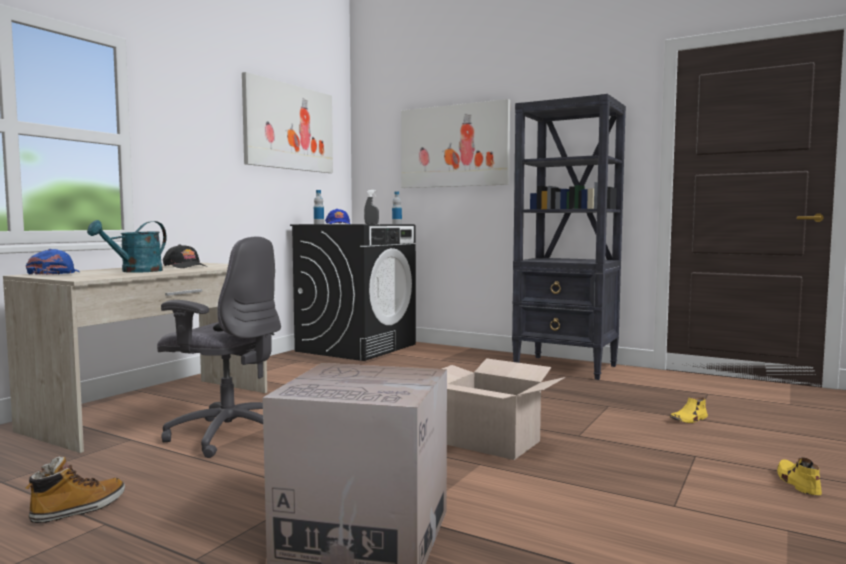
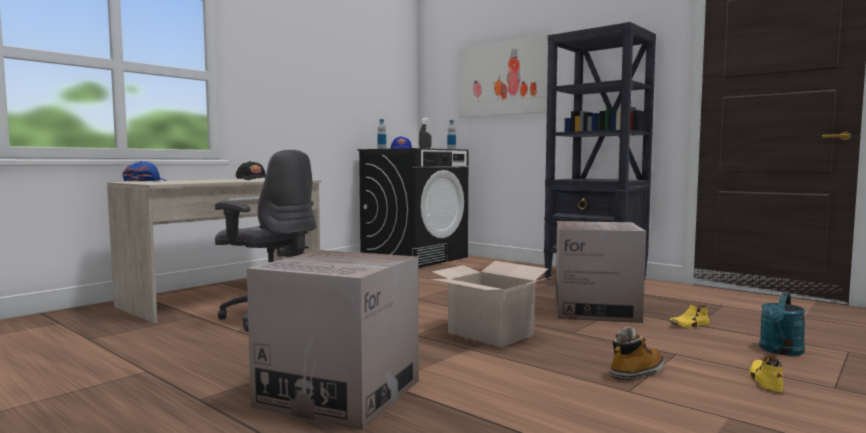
camera: 10 degrees right, 0 degrees up
boot [25,457,125,523] -> boot moved to [611,327,664,380]
turquoise watering can [87,220,167,273] -> turquoise watering can moved to [759,292,806,356]
picture [242,72,333,173] -> none
none -> cardboard box [555,221,646,323]

